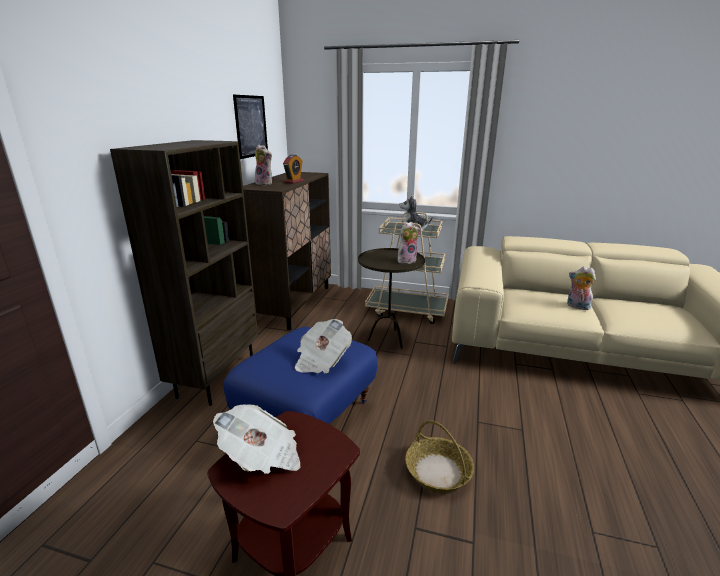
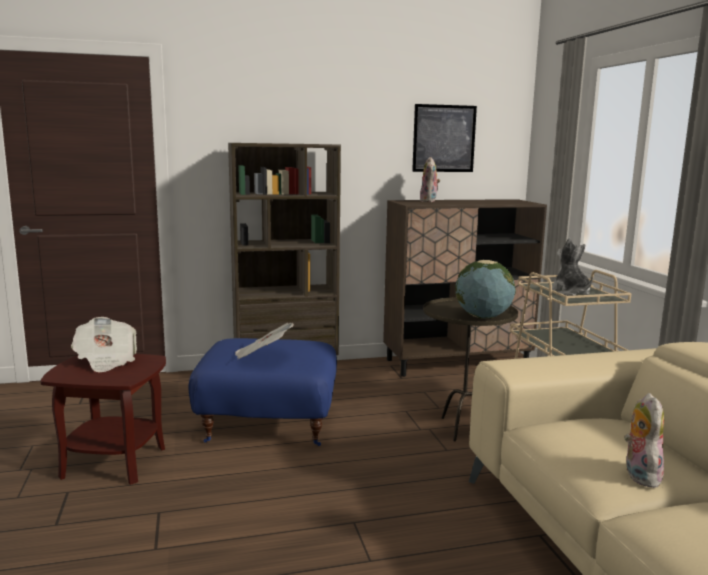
camera: 60 degrees right, 10 degrees down
alarm clock [283,155,304,184] -> none
plush toy [398,222,420,264] -> globe [455,260,516,318]
basket [405,420,474,493] -> none

